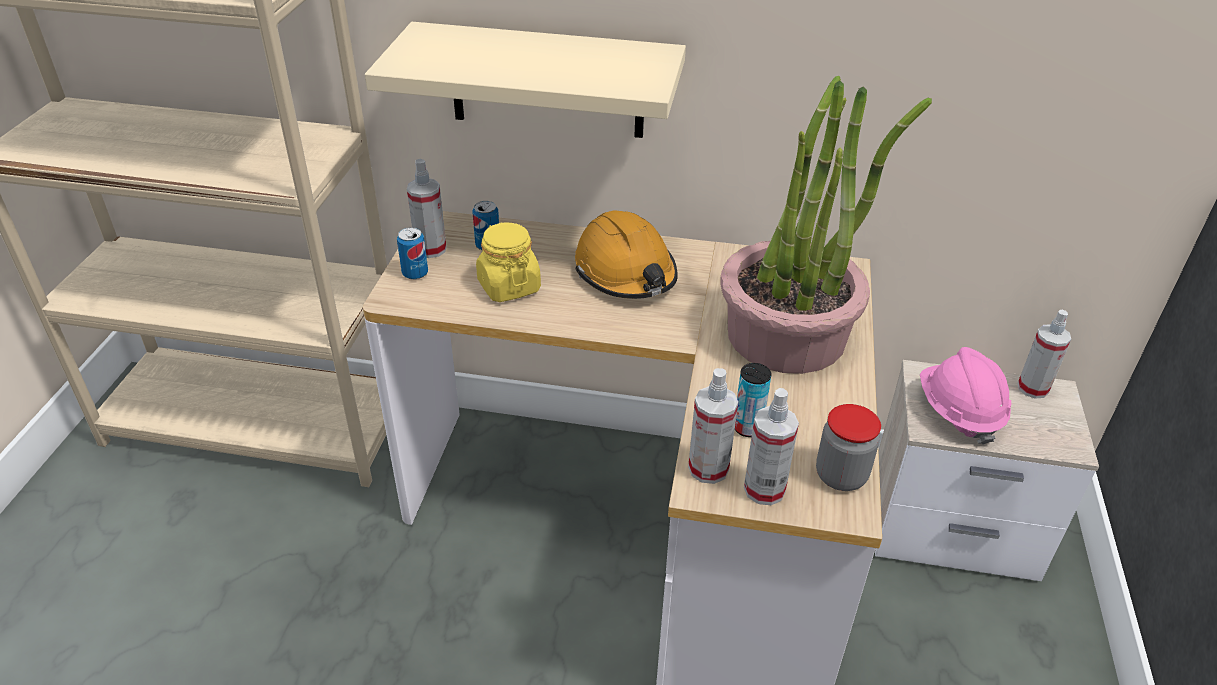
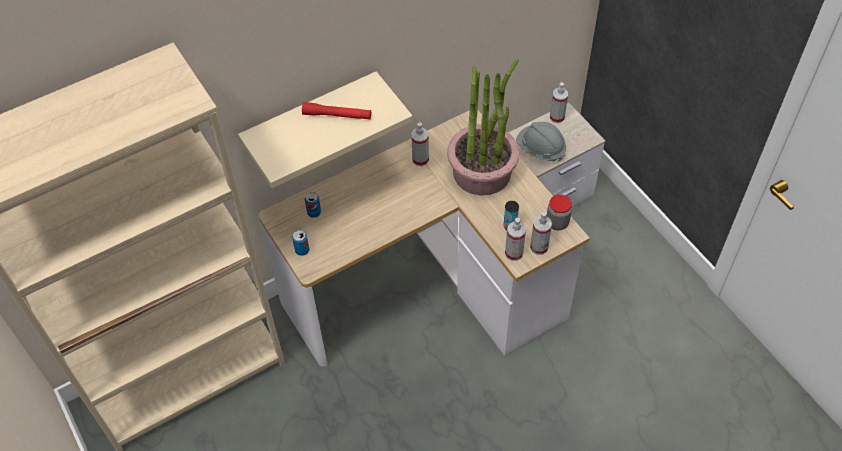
camera: 40 degrees left, 15 degrees up
spray bottle [407,159,447,258] -> spray bottle moved to [411,122,429,166]
yellow jar [476,223,541,302] -> none
orange hard hat [575,210,678,299] -> none
pink hard hat [920,347,1011,444] -> grey hard hat [516,122,566,161]
none -> red flashlight [302,102,371,120]

